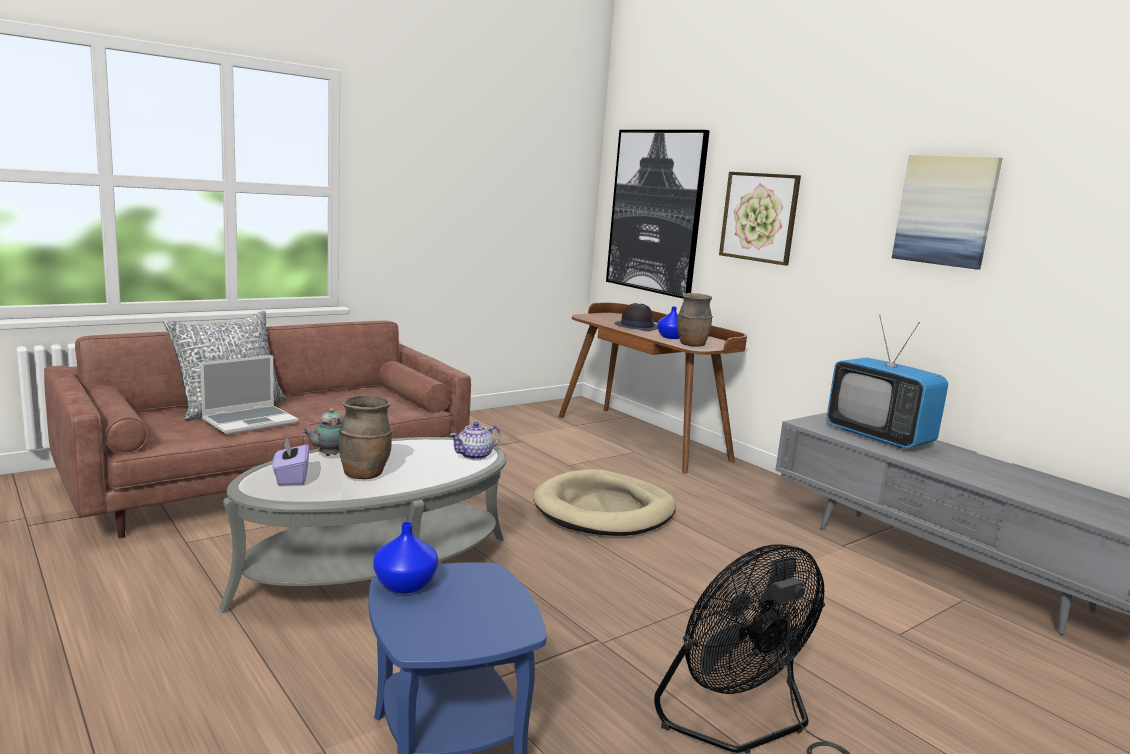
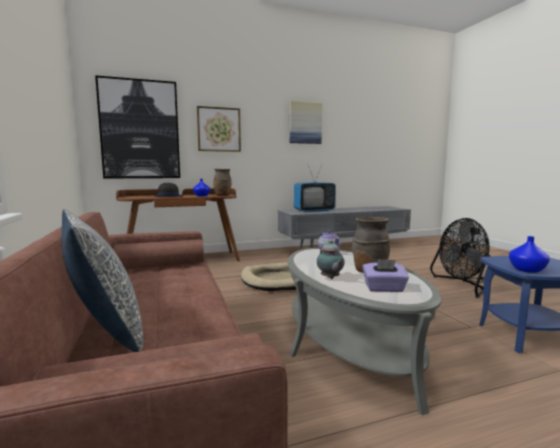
camera: 70 degrees left, 5 degrees down
laptop [200,355,298,435] -> none

